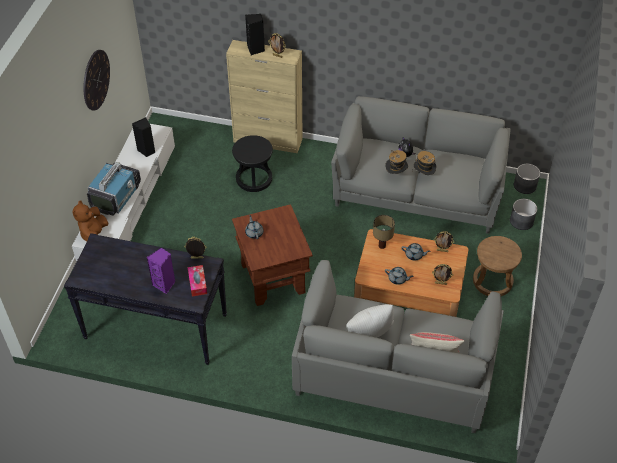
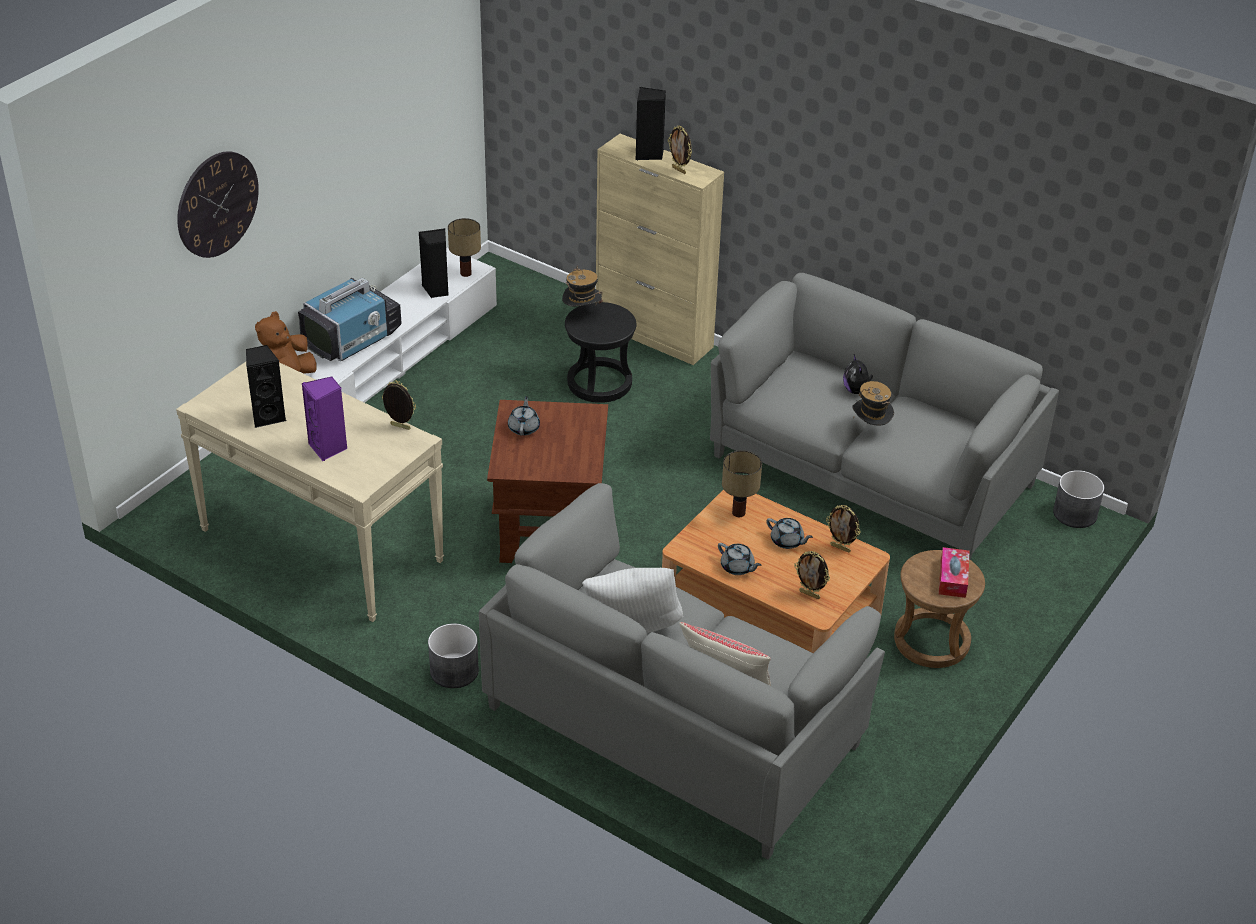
camera: 20 degrees right, 10 degrees down
black console table [64,233,227,365] -> beige console table [176,362,444,622]
wall clock [83,50,110,111] -> wall clock moved to [177,151,259,258]
tissue box [188,265,207,296] -> tissue box moved to [939,547,970,598]
hat [385,150,408,174] -> hat moved to [562,266,603,307]
grey planter [510,199,537,230] -> grey planter moved to [428,623,479,688]
none -> black speaker [246,345,286,428]
none -> table lamp [448,218,481,277]

